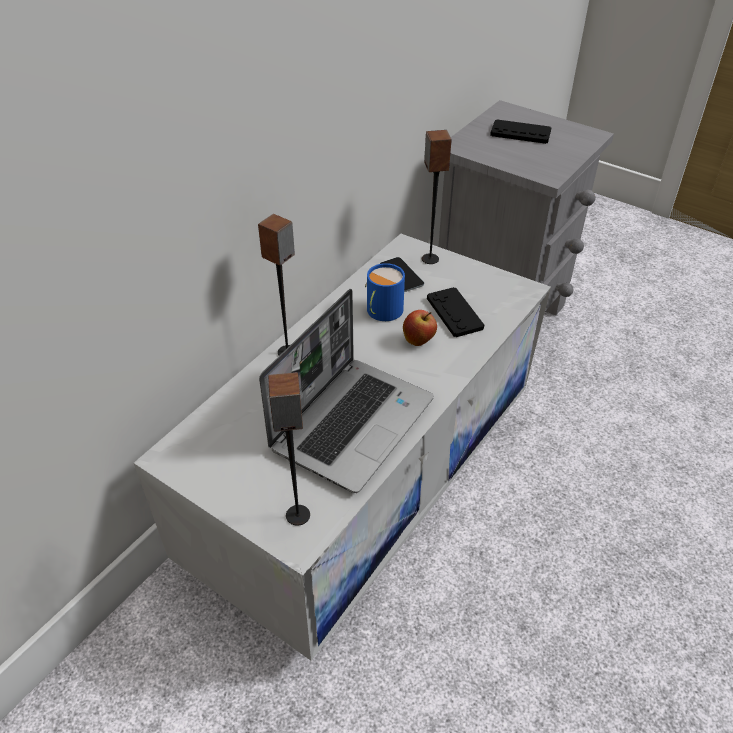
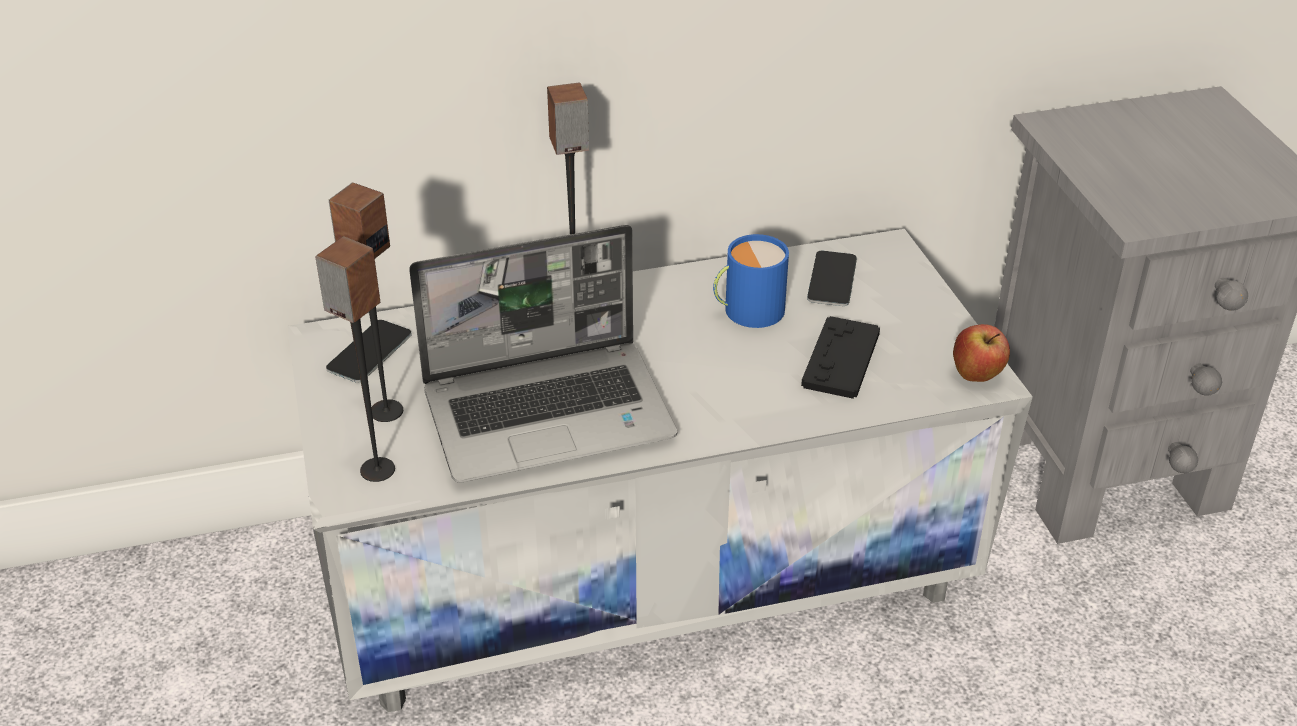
camera: 40 degrees right, 5 degrees down
apple [403,310,437,346] -> apple moved to [953,324,1010,382]
speaker [422,130,452,264] -> speaker moved to [329,183,403,422]
black game controller [490,120,552,144] -> none
none -> phone [326,320,412,383]

